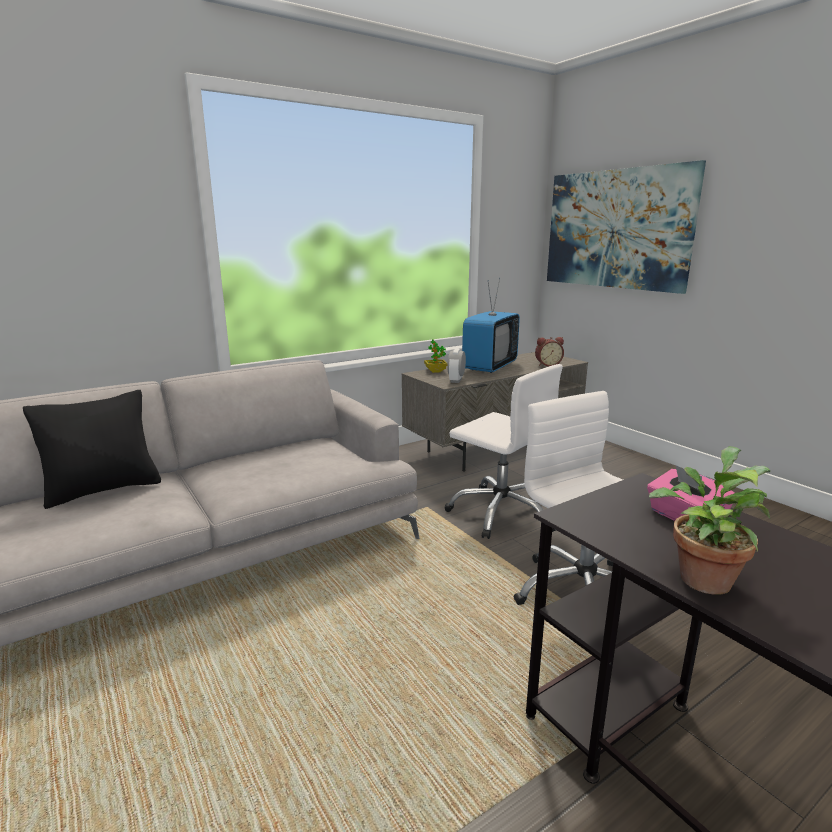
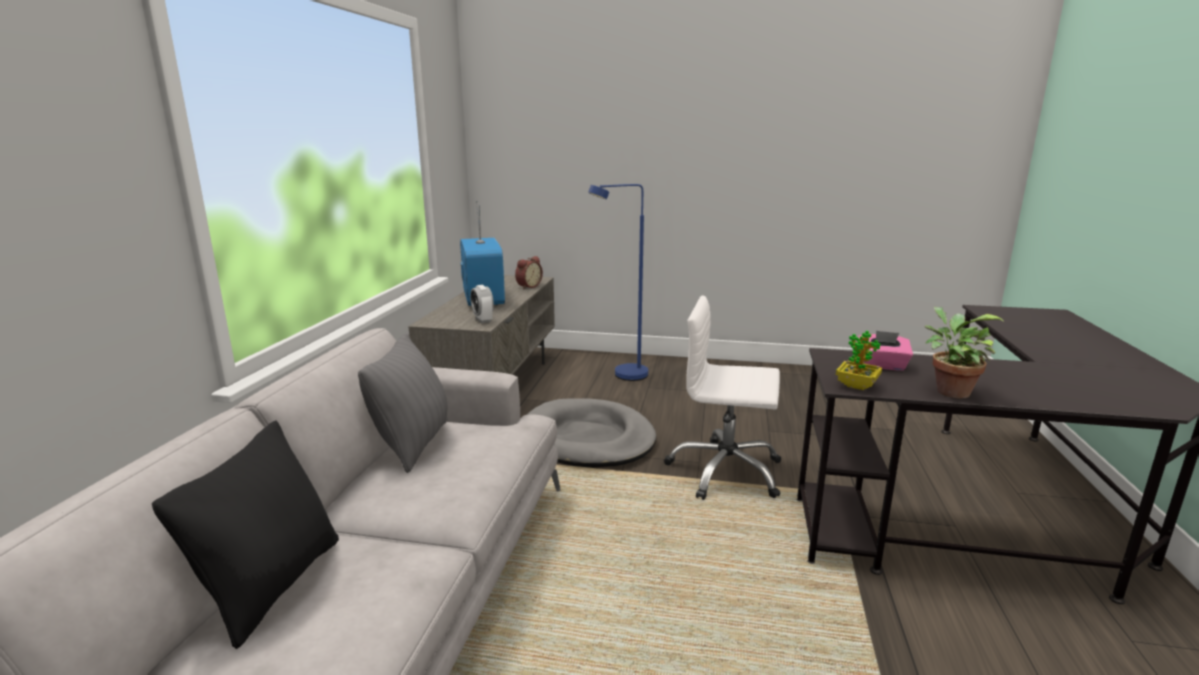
camera: 45 degrees left, 0 degrees up
potted plant [424,339,448,373] -> potted plant moved to [836,331,882,390]
white office chair [445,364,563,539] -> grey dog bed [527,398,656,468]
picture [547,160,706,294] -> none
none -> grey pillow [358,333,448,473]
none -> blue floor lamp [588,184,648,381]

